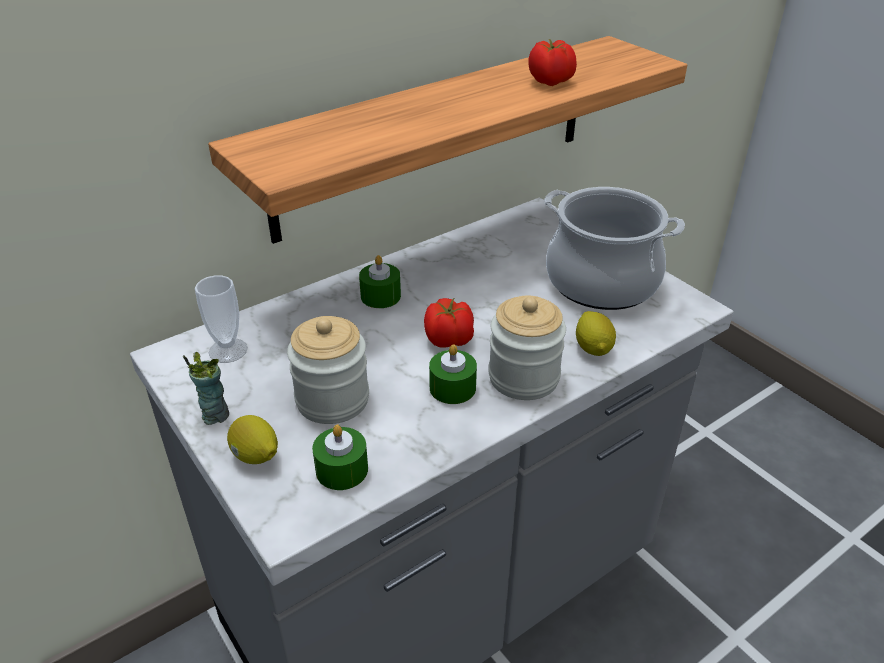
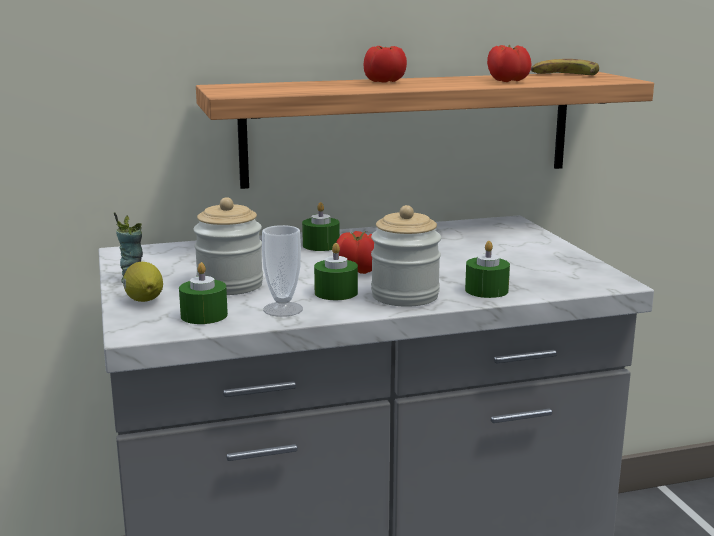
camera: 20 degrees right, 20 degrees down
cup [195,275,248,363] -> cup moved to [262,225,303,317]
cooking pot [544,187,685,310] -> none
lemon [576,311,616,356] -> green candle [465,241,510,298]
none -> tomato [363,46,407,83]
none -> banana [531,59,599,75]

